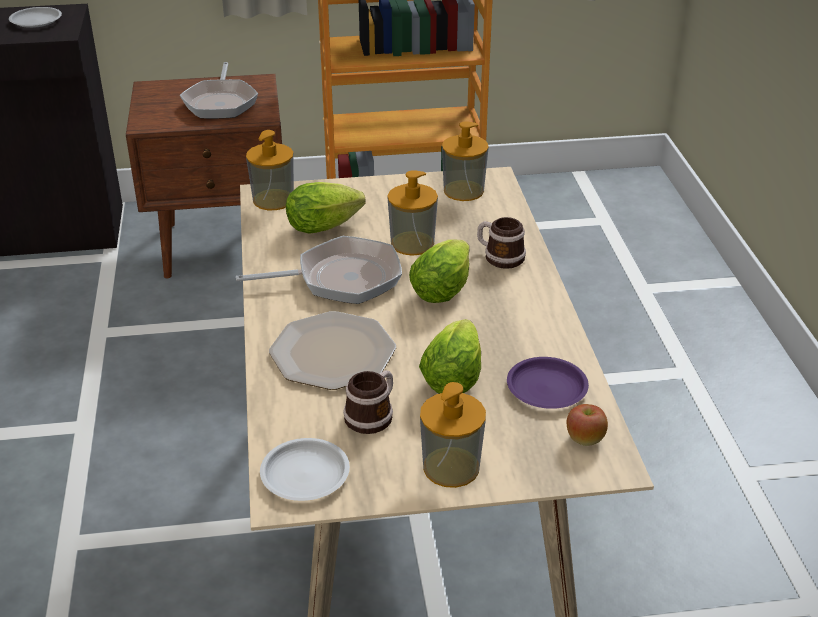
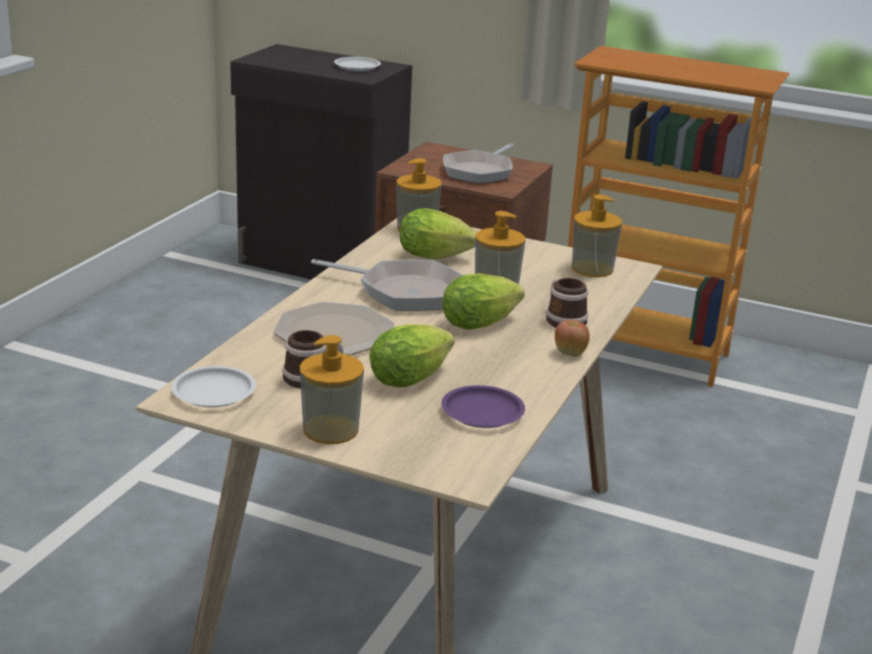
camera: 30 degrees right, 10 degrees down
apple [567,404,608,446] -> apple moved to [555,320,590,357]

